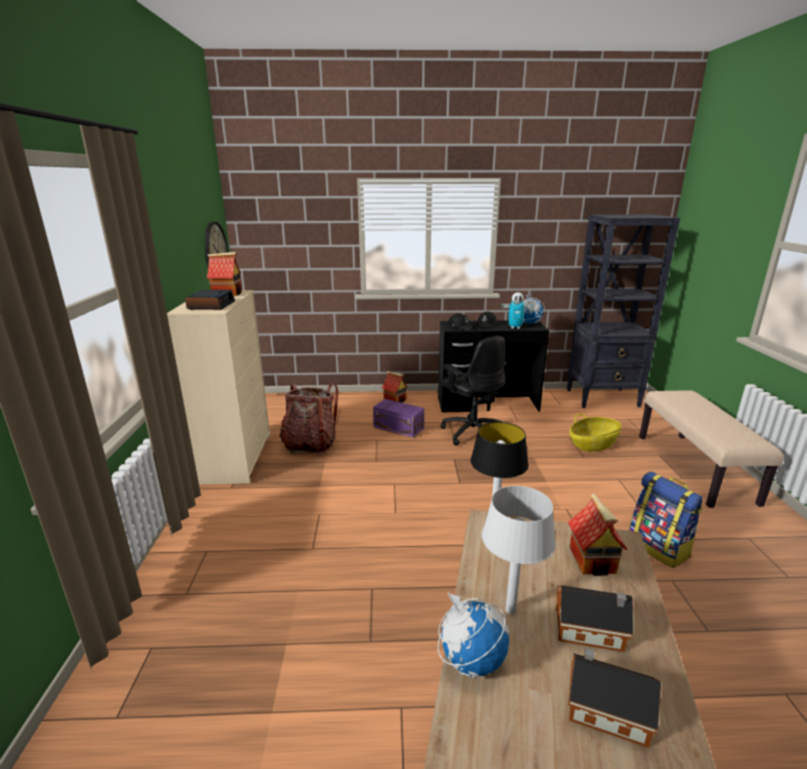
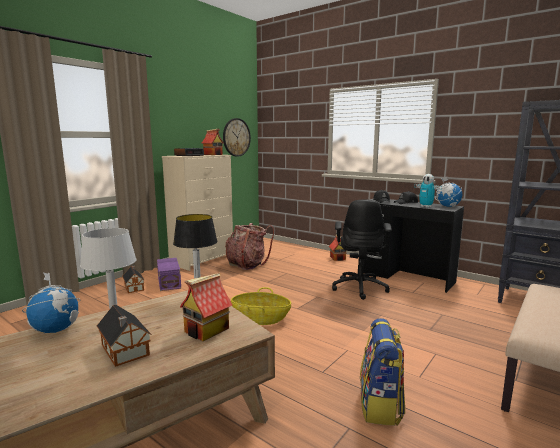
camera: 40 degrees right, 10 degrees down
purple storage box [373,399,424,438] -> purple storage box moved to [157,258,181,291]
toy house [568,648,661,748] -> toy house moved to [122,265,145,293]
basket [569,414,621,452] -> basket moved to [231,287,291,325]

